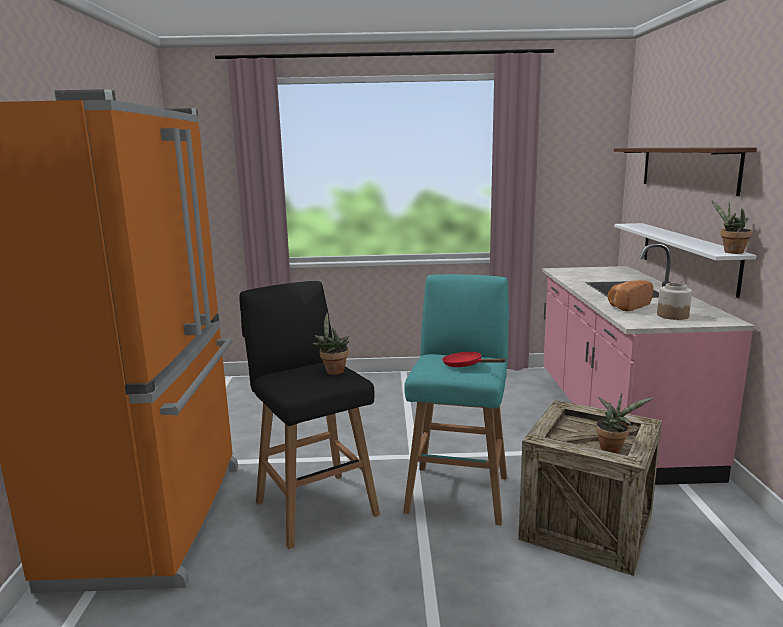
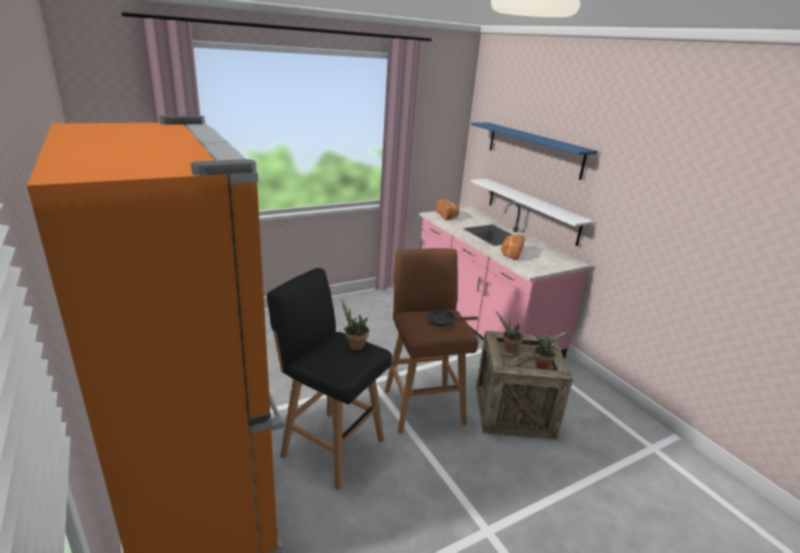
camera: 30 degrees left, 10 degrees up
turquoise stool [403,274,509,525] -> brown stool [384,248,478,434]
red frying pan [442,352,506,367] -> black frying pan [426,309,478,326]
brown shelf [614,147,757,196] -> blue shelf [471,122,598,180]
jar [657,283,692,320] -> none
potted plant [711,200,752,254] -> potted plant moved to [496,311,523,353]
none -> bread [436,199,459,220]

